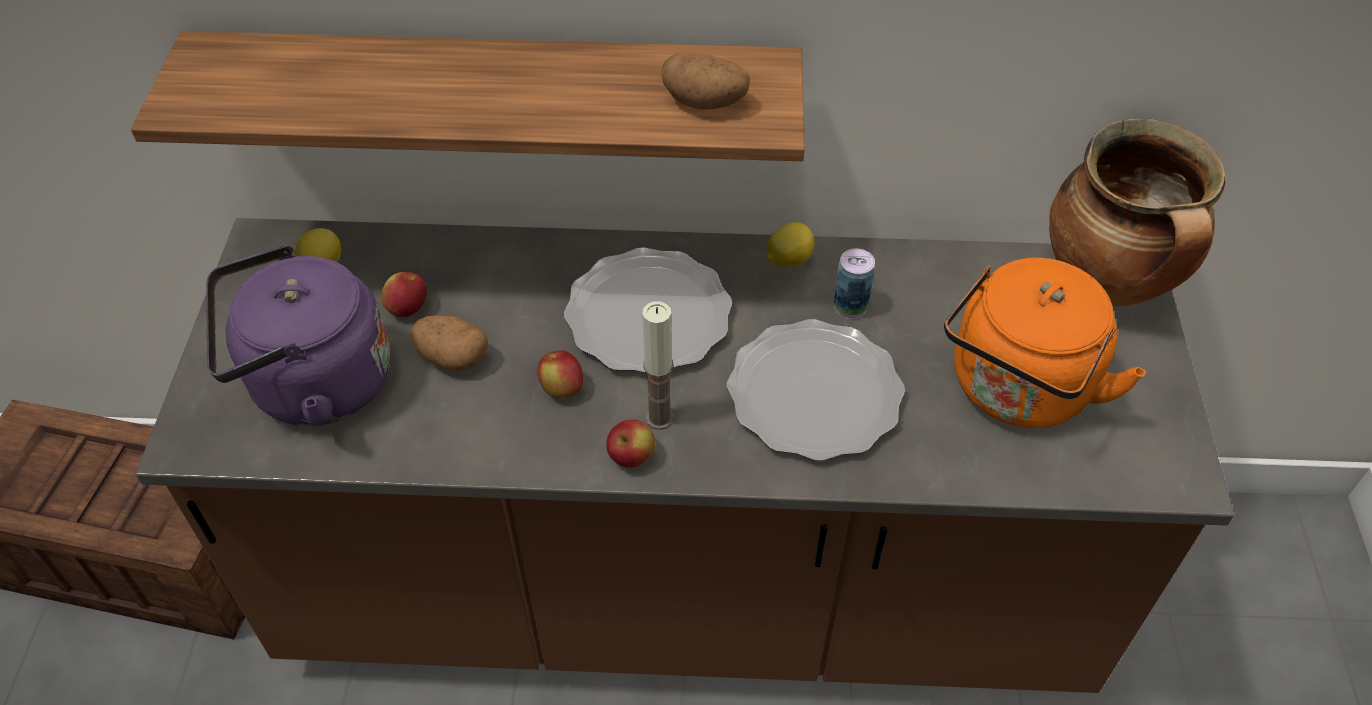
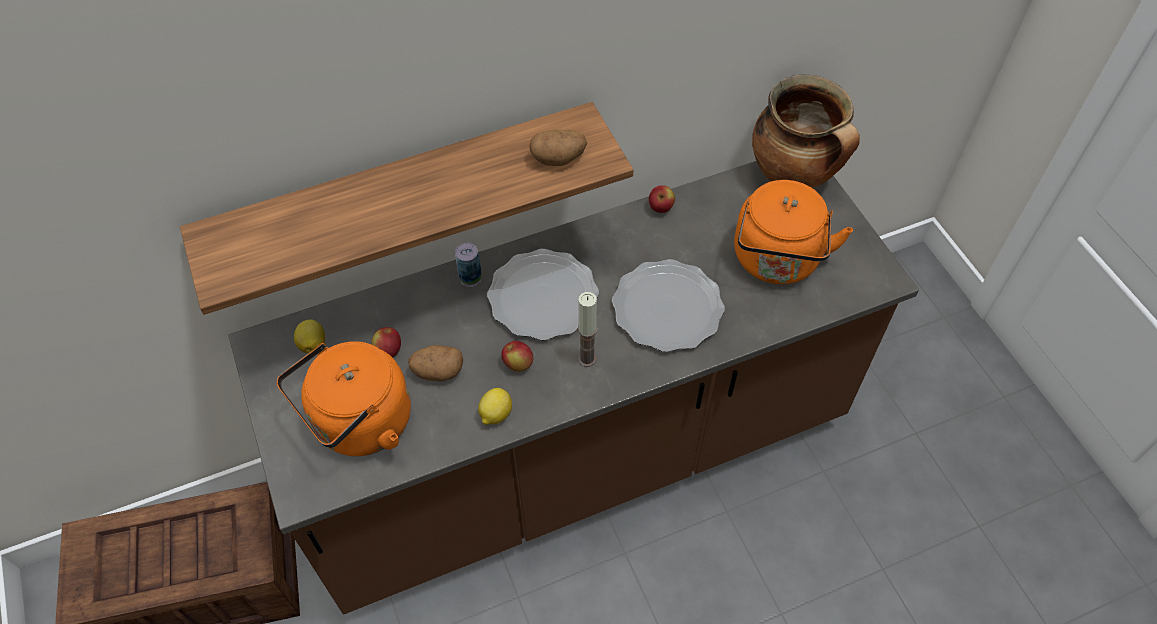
camera: 25 degrees left, 5 degrees up
purple kettle [206,245,390,426] -> orange kettle [277,341,411,456]
apple [606,419,655,468] -> apple moved to [649,185,675,213]
lemon [767,222,815,268] -> lemon moved to [478,388,512,425]
can [834,249,875,319] -> can moved to [455,243,482,287]

